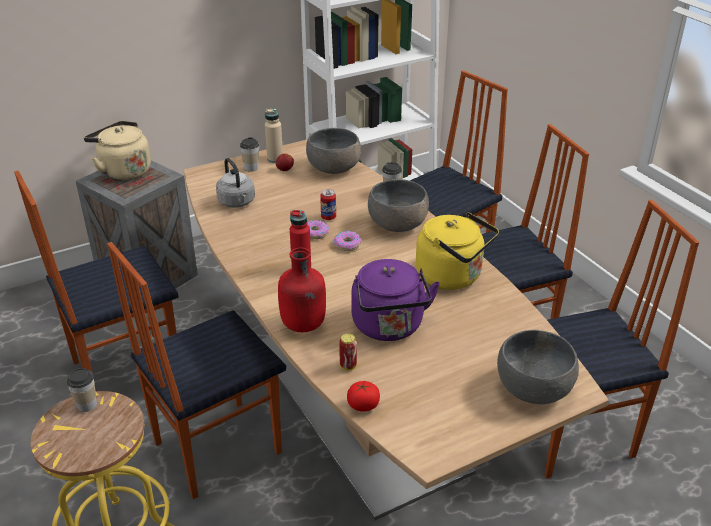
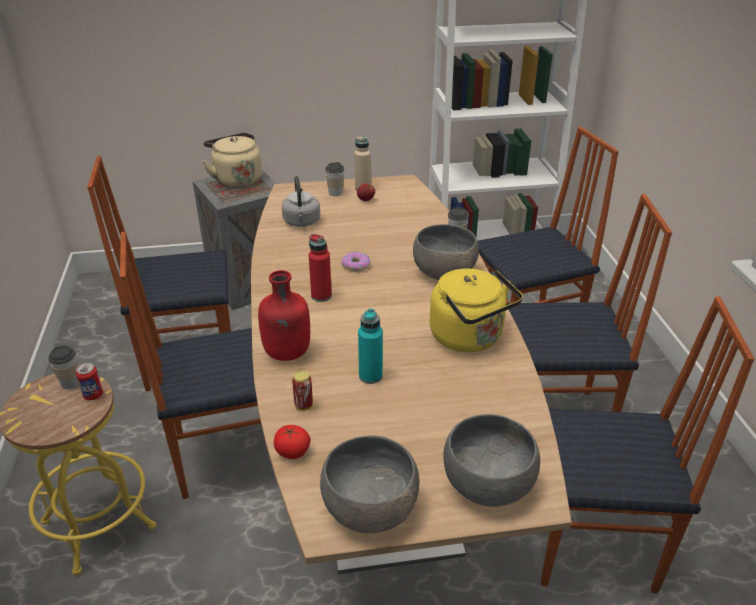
camera: 20 degrees right, 0 degrees up
grey bowl [306,128,361,174] -> grey bowl moved to [320,435,419,533]
can [320,189,336,220] -> can moved to [76,363,103,401]
donut [334,230,361,251] -> none
purple kettle [351,259,440,341] -> turquoise bottle [358,309,383,384]

